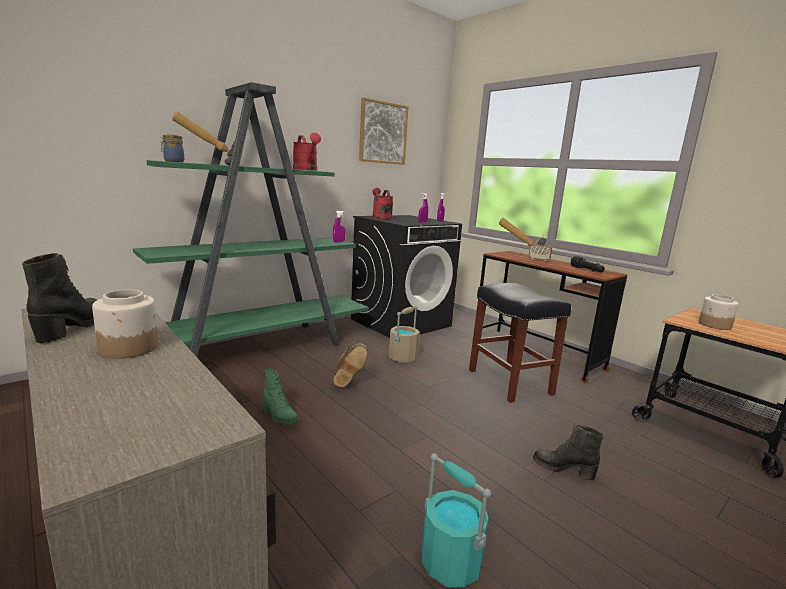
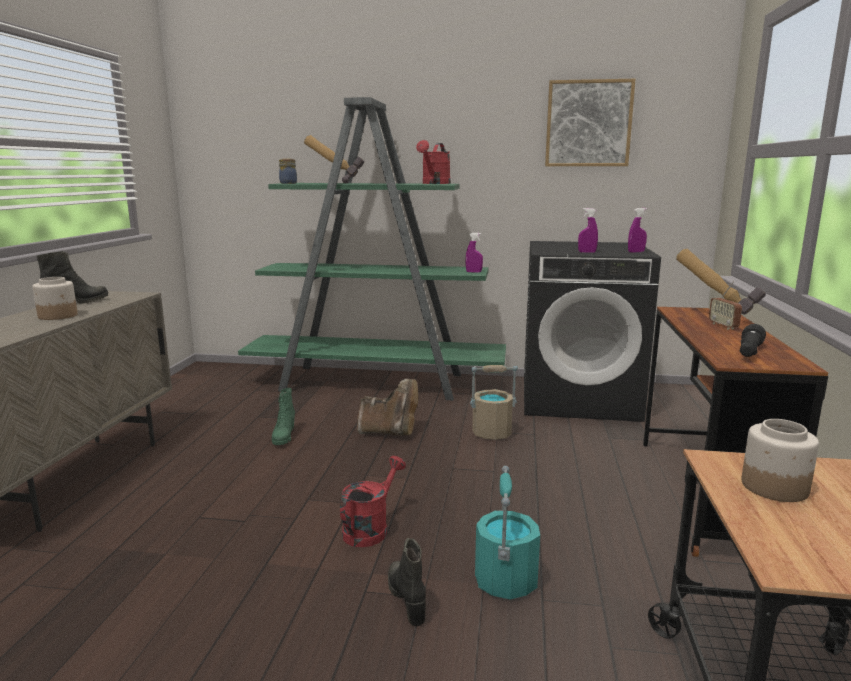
camera: 50 degrees right, 0 degrees up
brown boot [333,343,368,387] -> brown boot turned 120 degrees counterclockwise [357,379,418,436]
red watering can [372,188,394,219] -> red watering can moved to [340,456,406,547]
turquoise bucket [422,453,491,587] -> turquoise bucket moved to [475,466,540,600]
black stool [469,283,571,403] -> none

